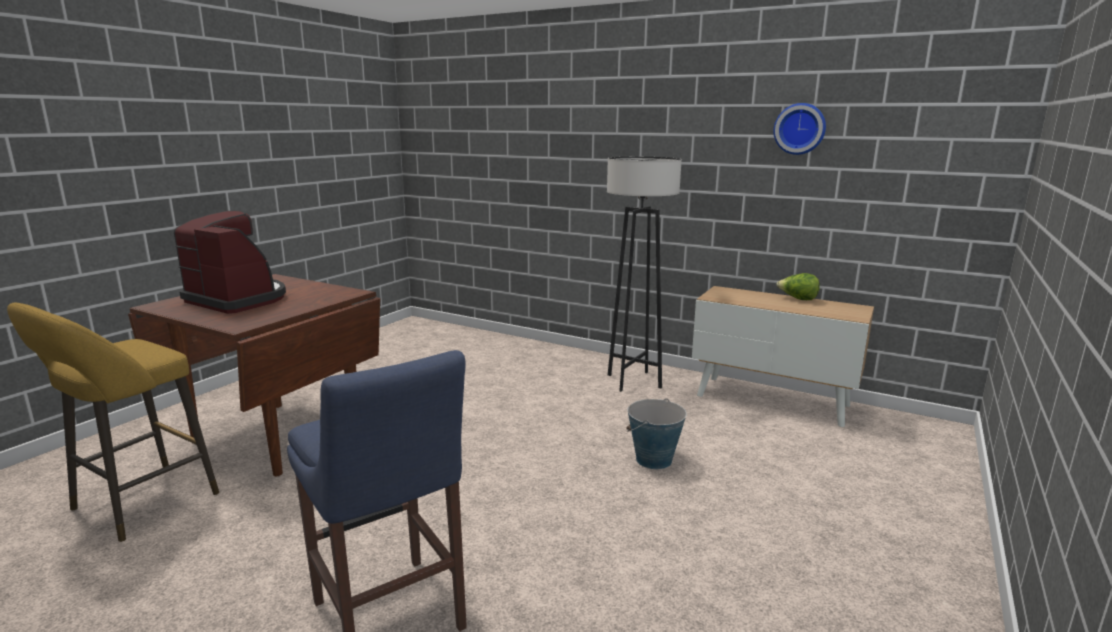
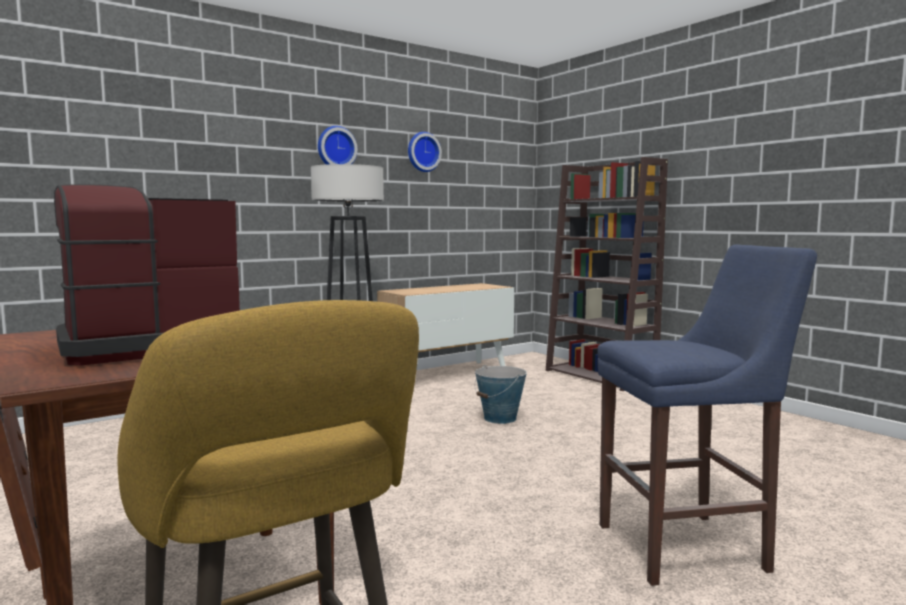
camera: 65 degrees left, 10 degrees down
lettuce [777,273,820,300] -> none
none -> wall clock [318,126,358,164]
none -> brown bookcase [546,157,668,391]

